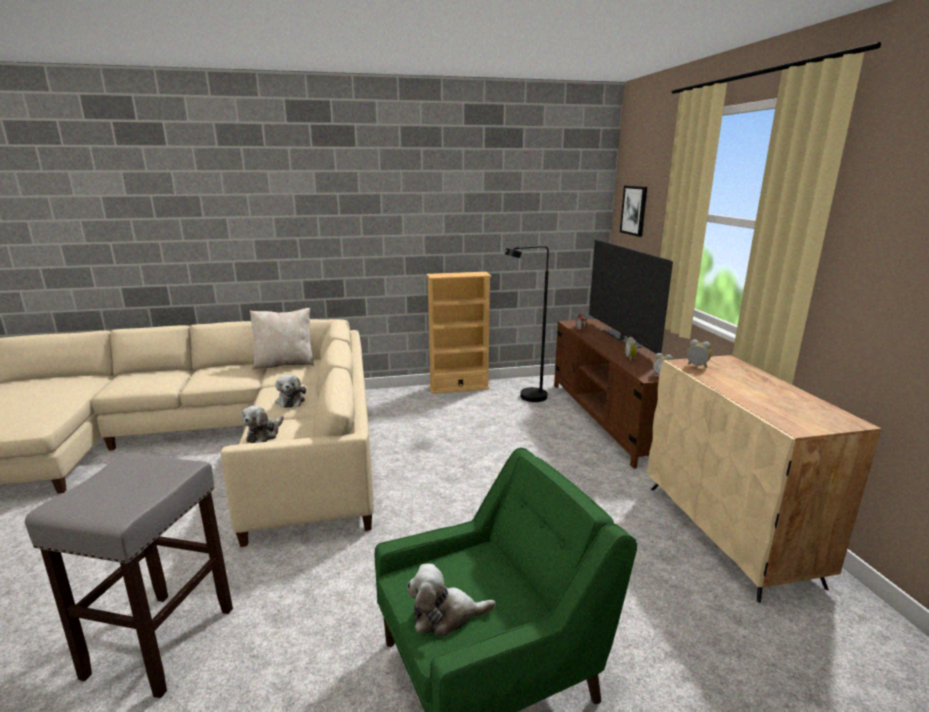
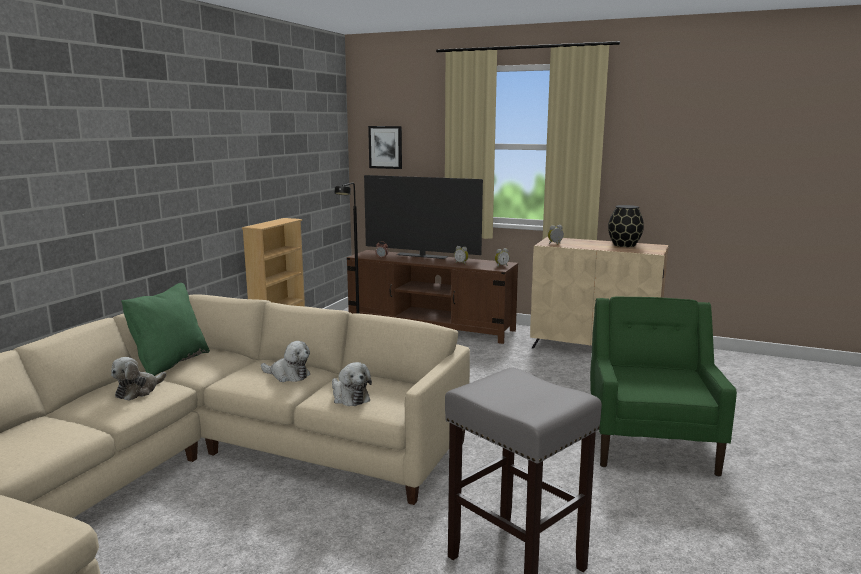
camera: 55 degrees left, 5 degrees down
beige pillow [250,308,314,370] -> green pillow [121,283,210,376]
plush toy [407,564,496,637] -> plush toy moved to [111,357,166,401]
none -> black vase [608,205,644,247]

